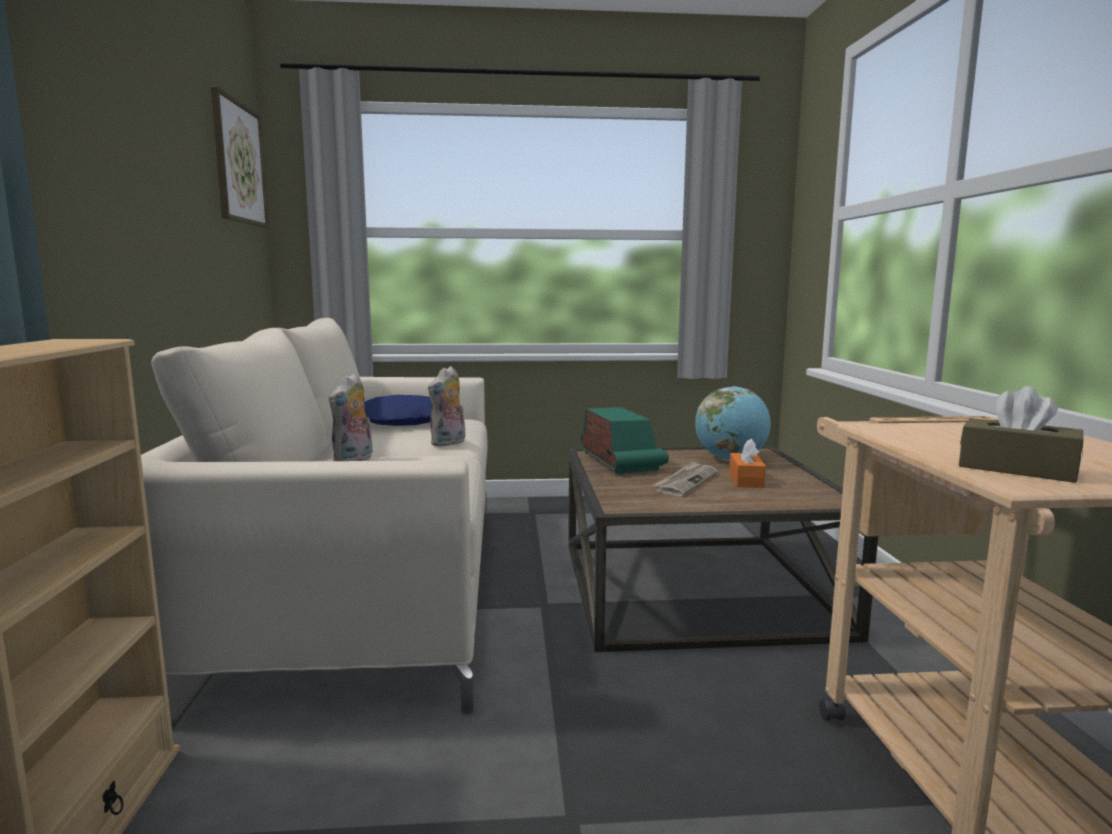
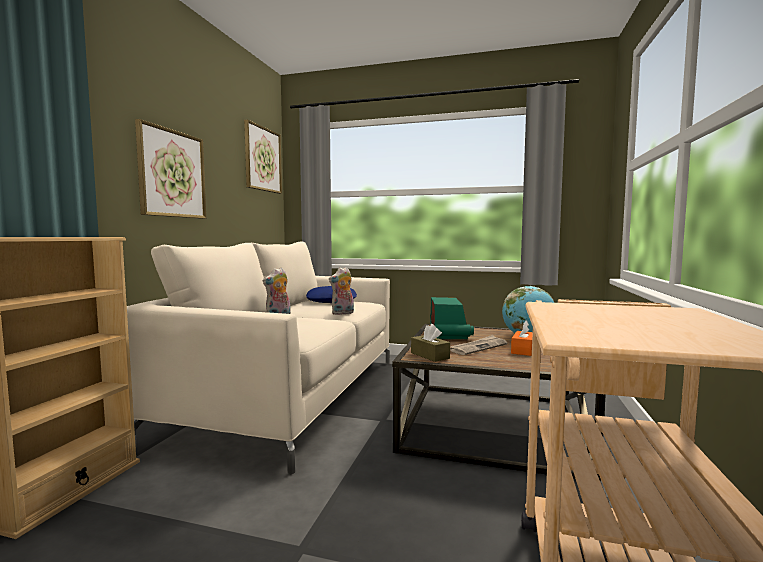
camera: 20 degrees right, 5 degrees down
brown tissue box [959,386,1083,483] -> brown tissue box moved to [411,324,450,362]
none -> picture [135,119,206,219]

